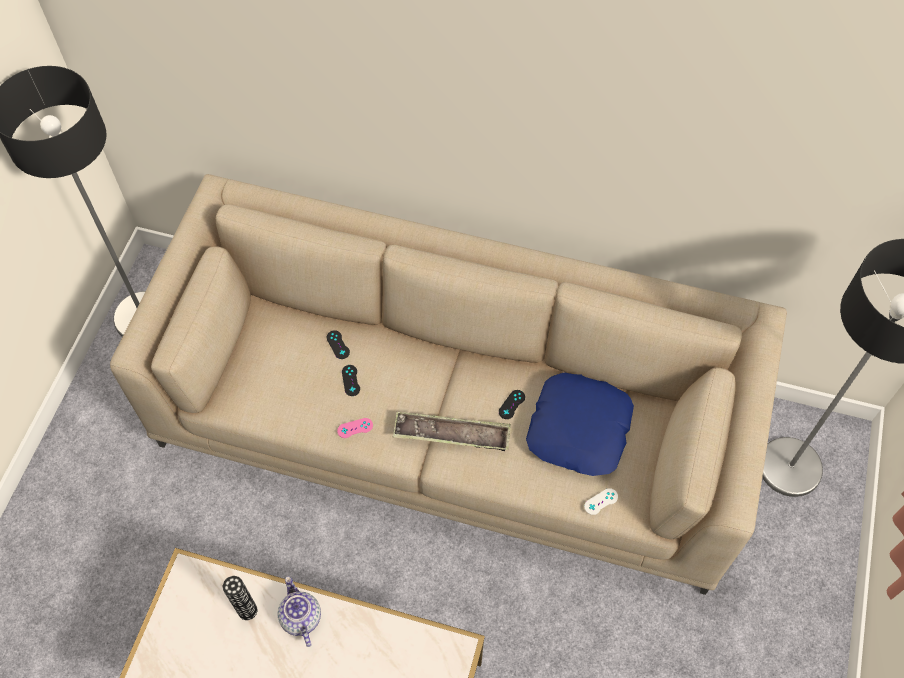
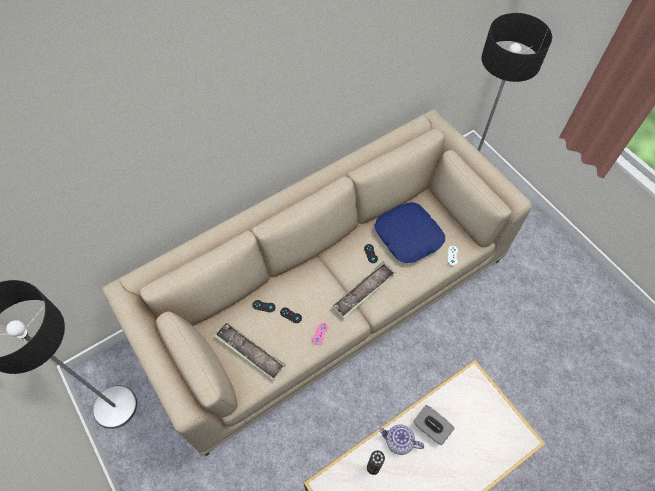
camera: 50 degrees left, 0 degrees up
none -> tray [214,322,286,380]
none -> grey tissue box [413,405,455,445]

